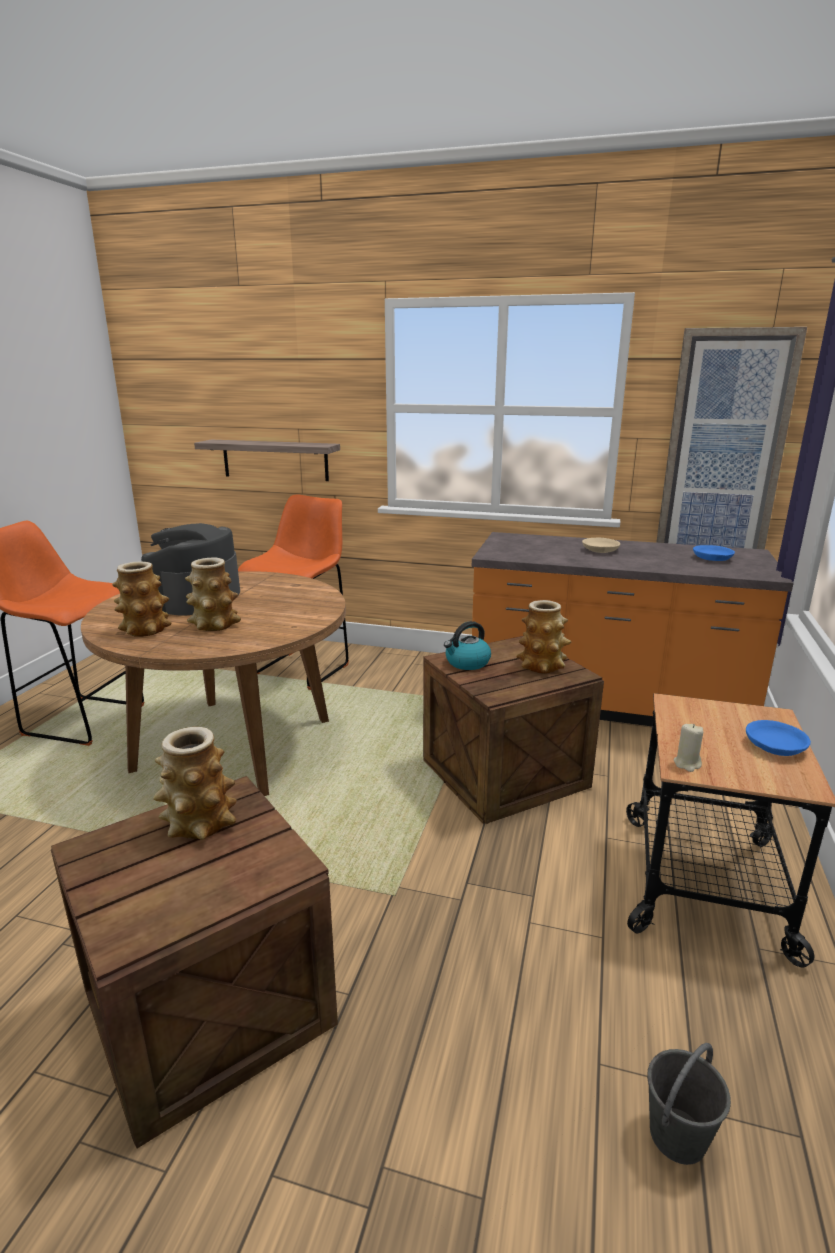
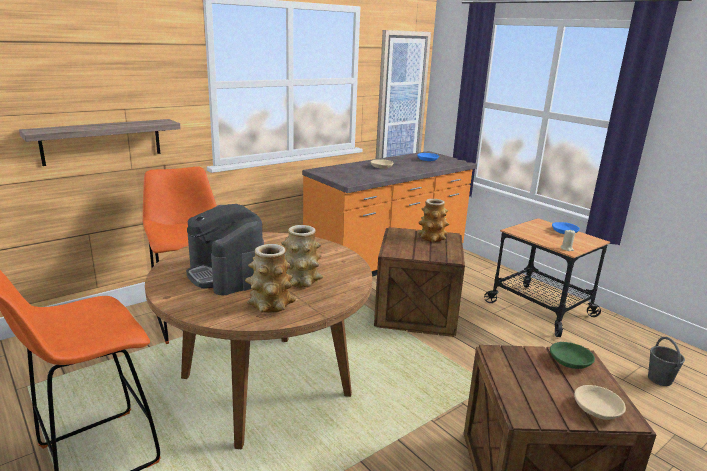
camera: 55 degrees left, 0 degrees up
vase [153,727,237,840] -> none
kettle [444,621,491,670] -> none
none -> green bowl [550,342,595,369]
none -> beige bowl [574,385,626,420]

